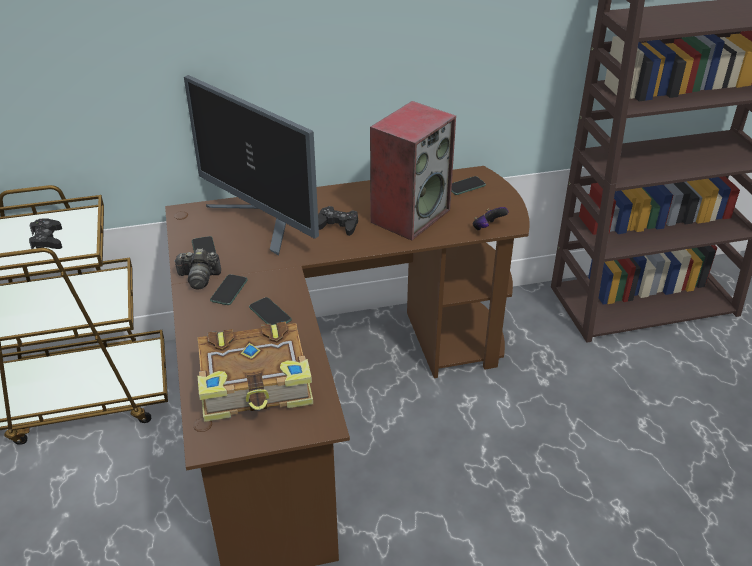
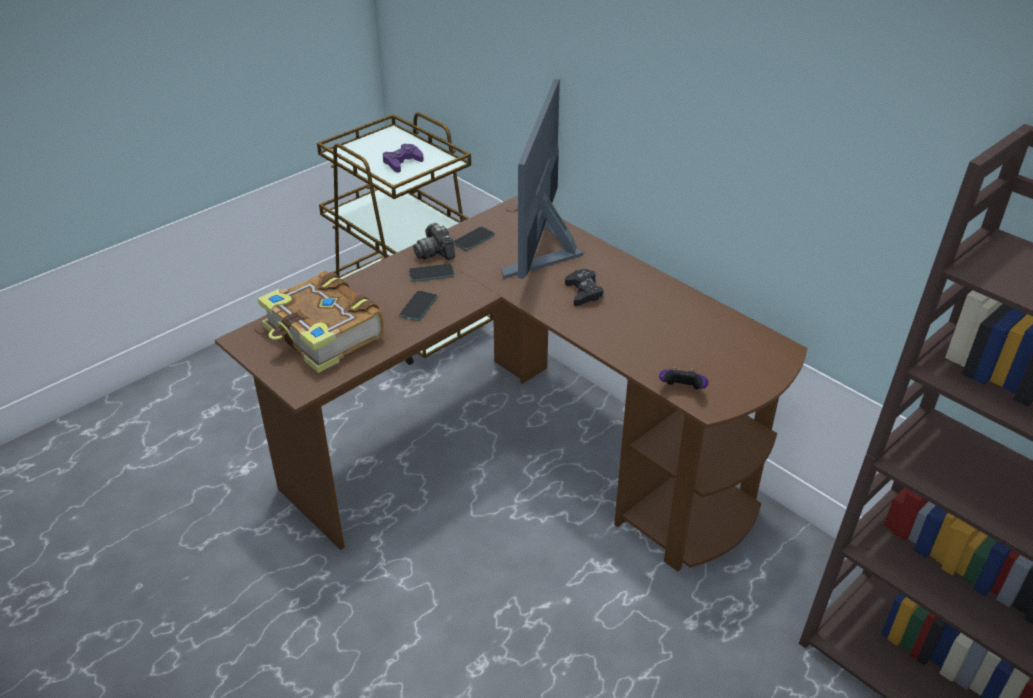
camera: 60 degrees right, 0 degrees up
black game controller [29,218,62,249] -> purple game controller [383,144,424,173]
speaker [370,101,456,241] -> none
phone [451,176,486,195] -> none

